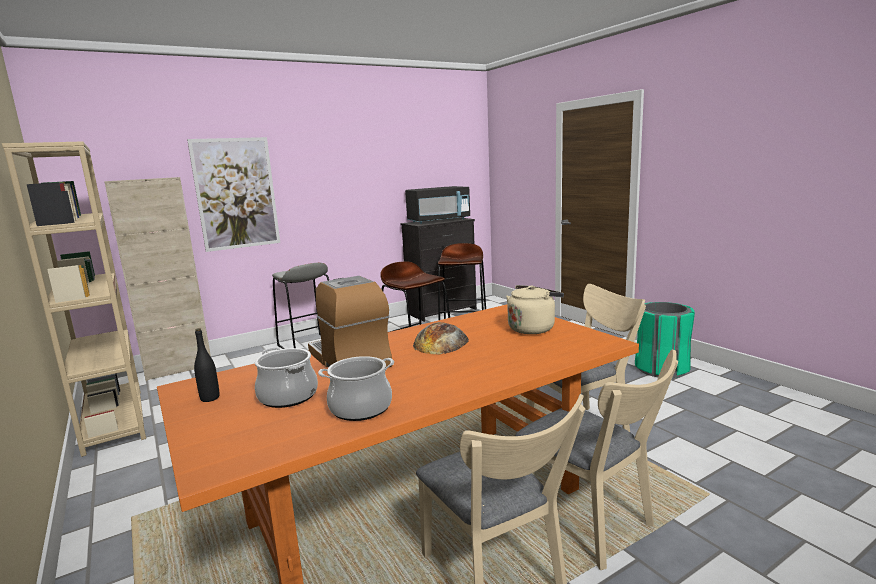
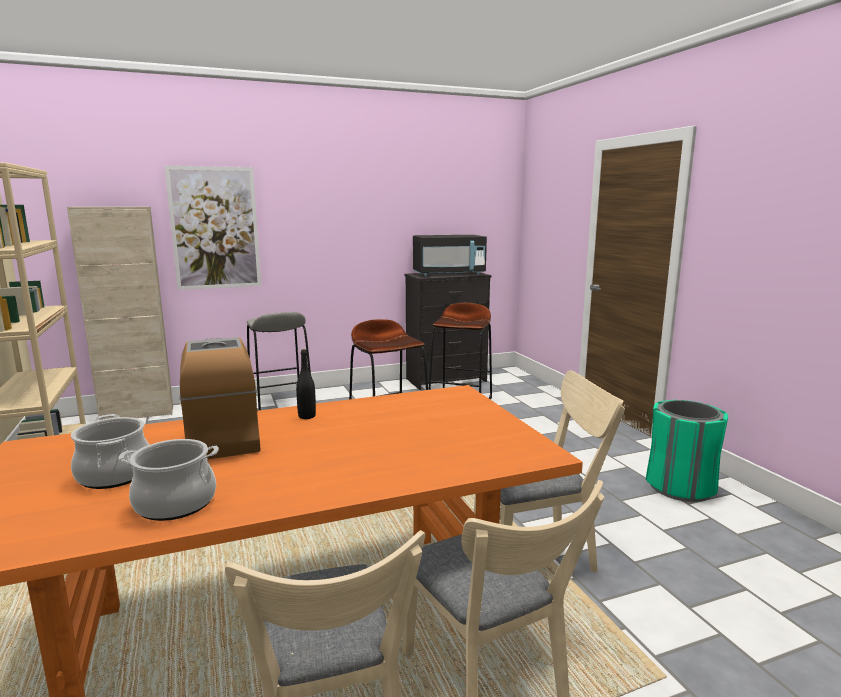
camera: 10 degrees right, 0 degrees up
black bottle [194,328,219,402] -> black bottle moved to [296,349,316,419]
bread [413,322,469,355] -> none
beige kettle [506,285,564,334] -> none

